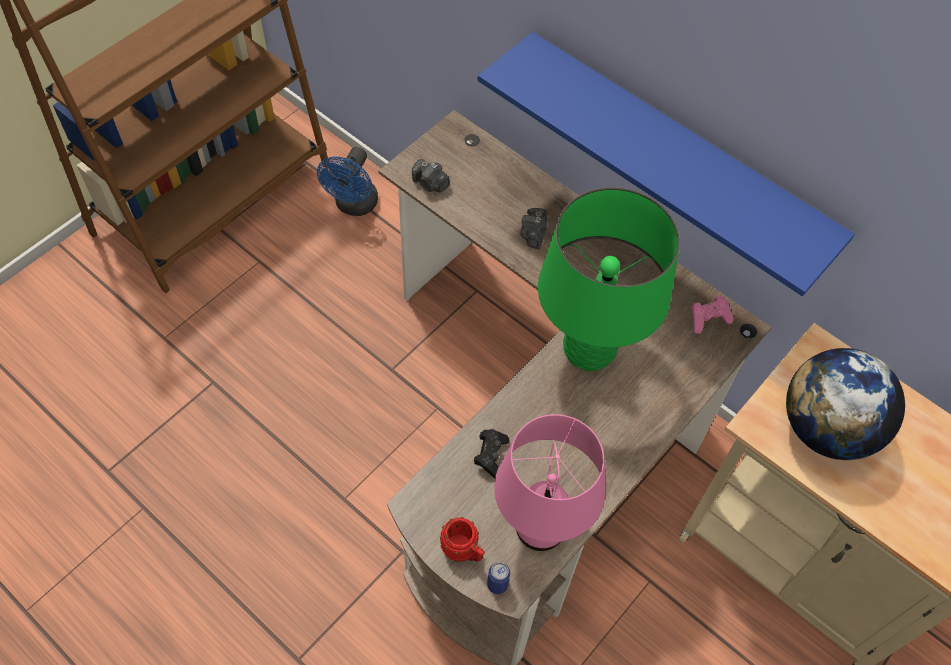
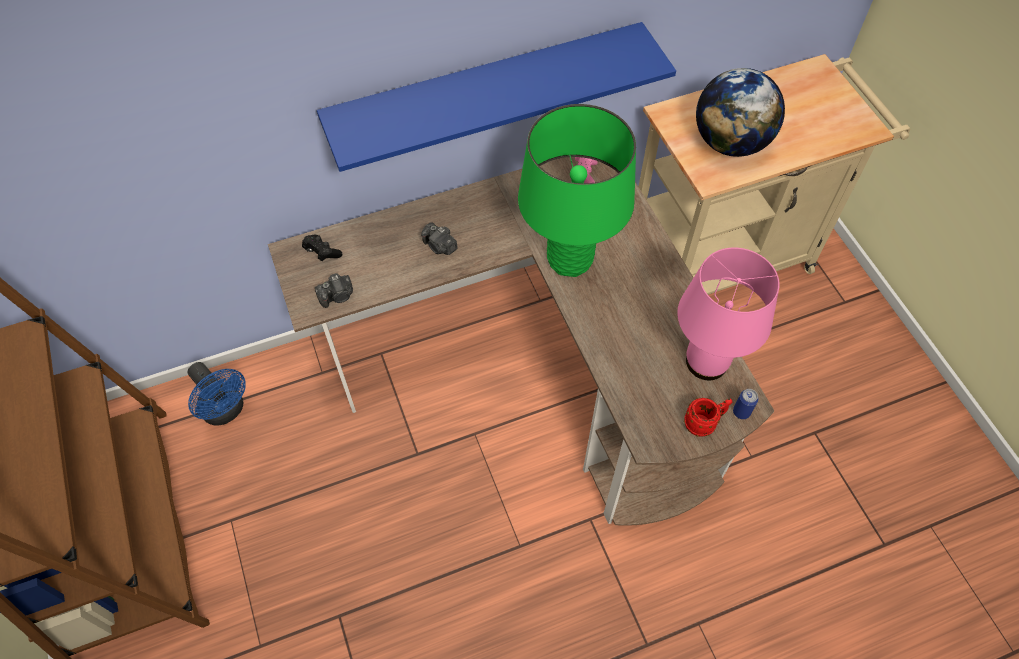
camera: 60 degrees left, 0 degrees up
black game controller [474,429,509,478] -> black game controller moved to [302,235,342,261]

